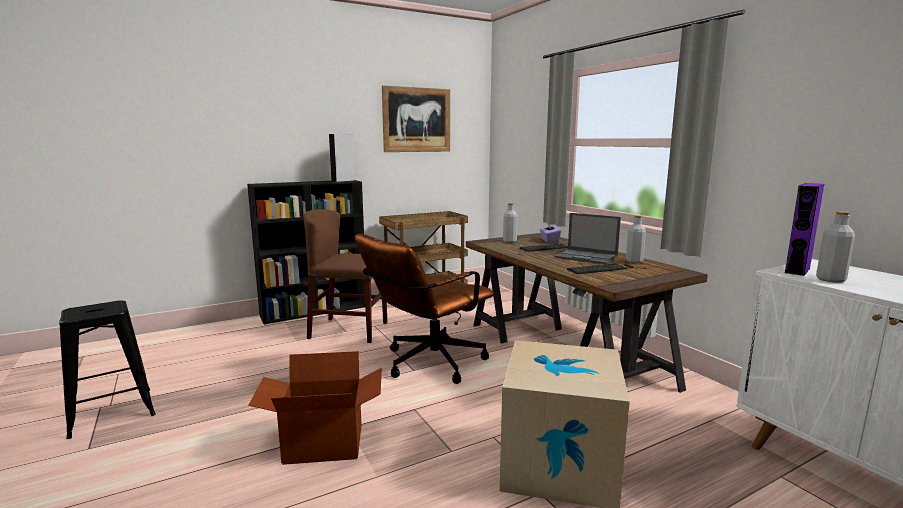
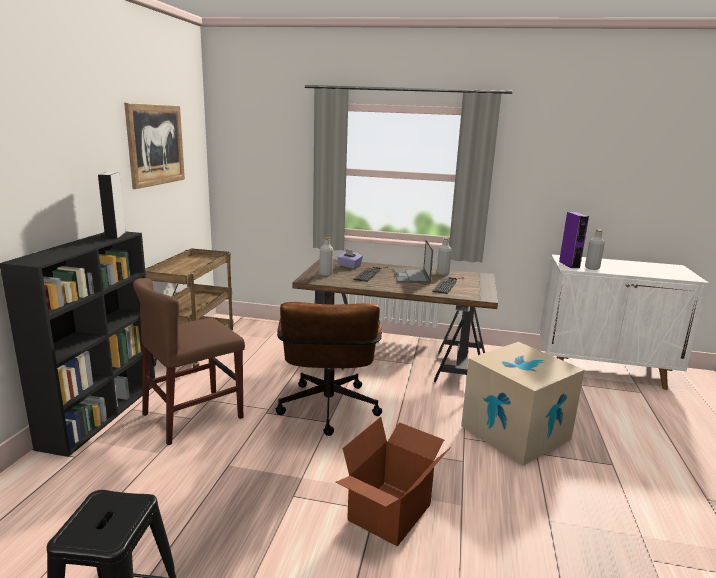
camera: 50 degrees left, 5 degrees up
laptop [555,213,621,264] -> laptop turned 105 degrees clockwise [394,239,433,283]

